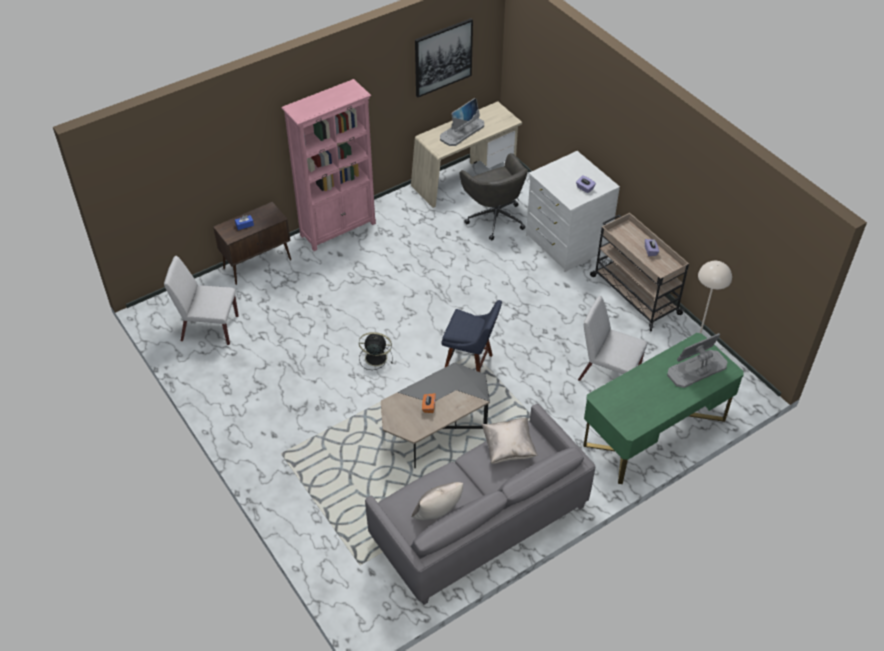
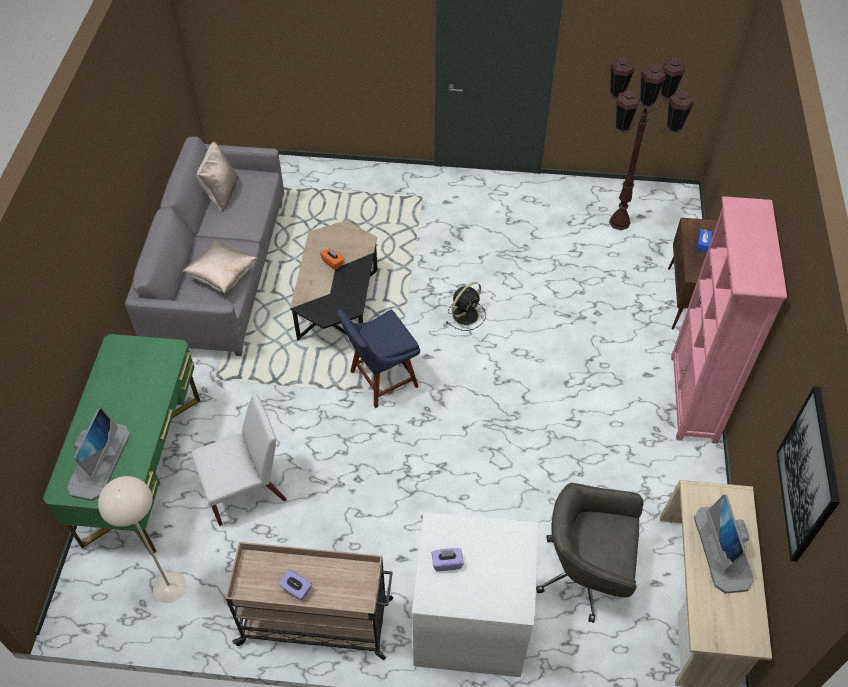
camera: 130 degrees right, 5 degrees up
white chair [164,256,239,345] -> brown floor lamp [609,57,694,230]

